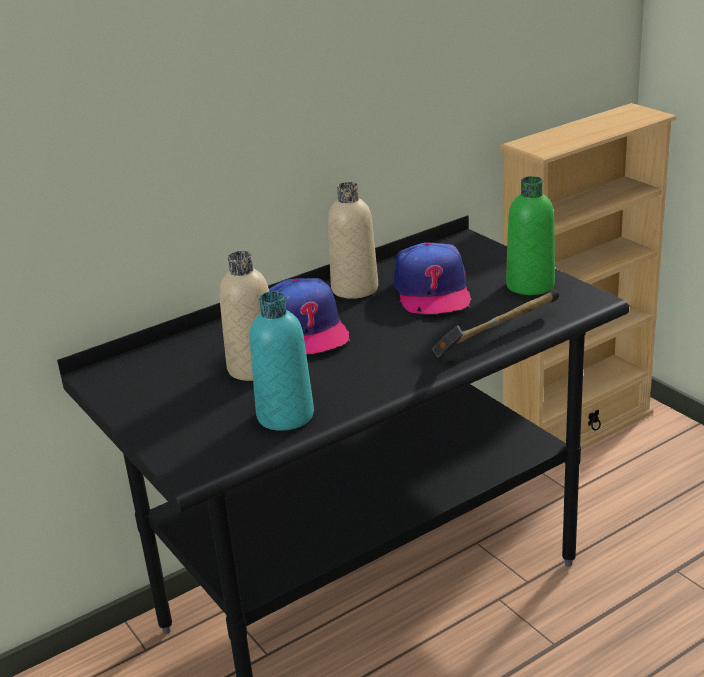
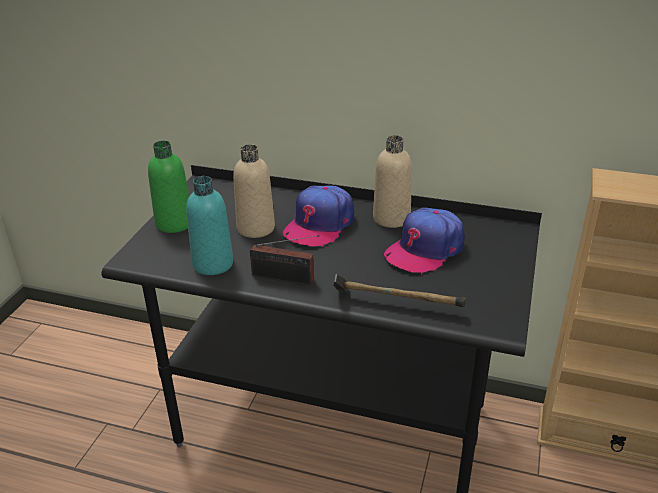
camera: 50 degrees right, 5 degrees up
green bottle [506,176,555,295] -> green bottle moved to [148,141,189,233]
none -> radio [250,235,319,286]

